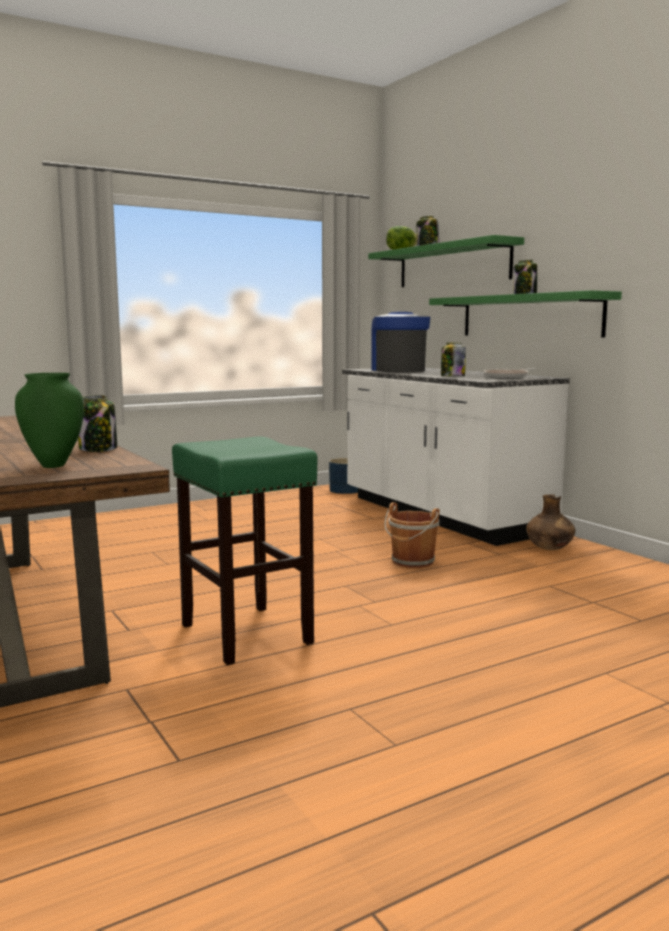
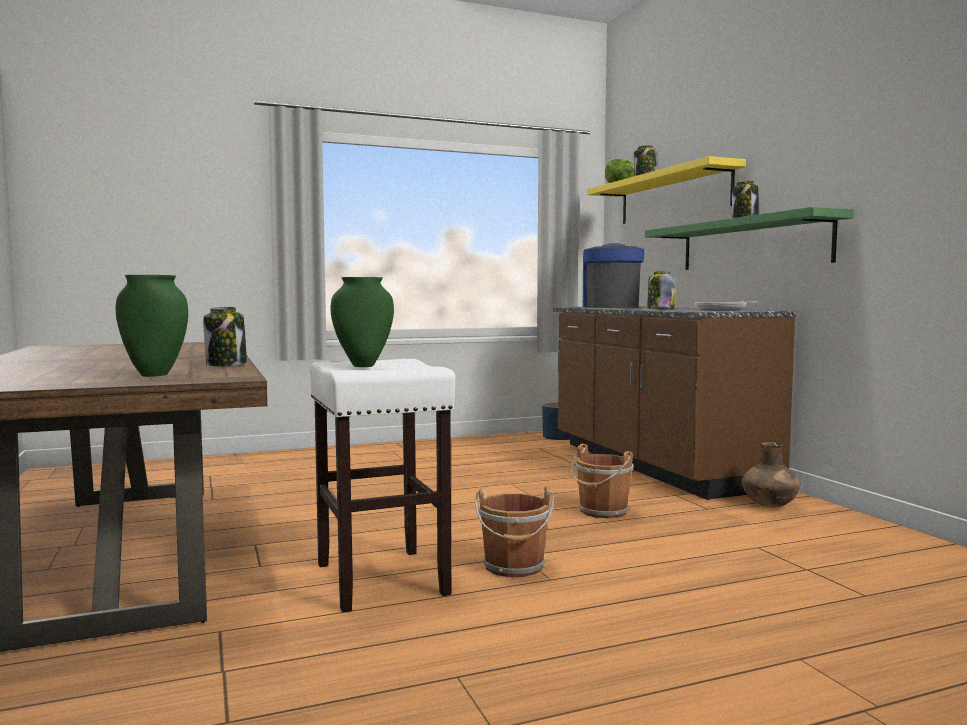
camera: 10 degrees right, 5 degrees down
green stool [172,436,318,665] -> white stool [310,359,455,612]
white counter [342,368,570,546] -> brown counter [553,306,796,500]
green shelf [368,235,524,287] -> yellow shelf [587,156,746,224]
none -> green vase [331,277,394,367]
none -> brown bucket [475,486,554,577]

